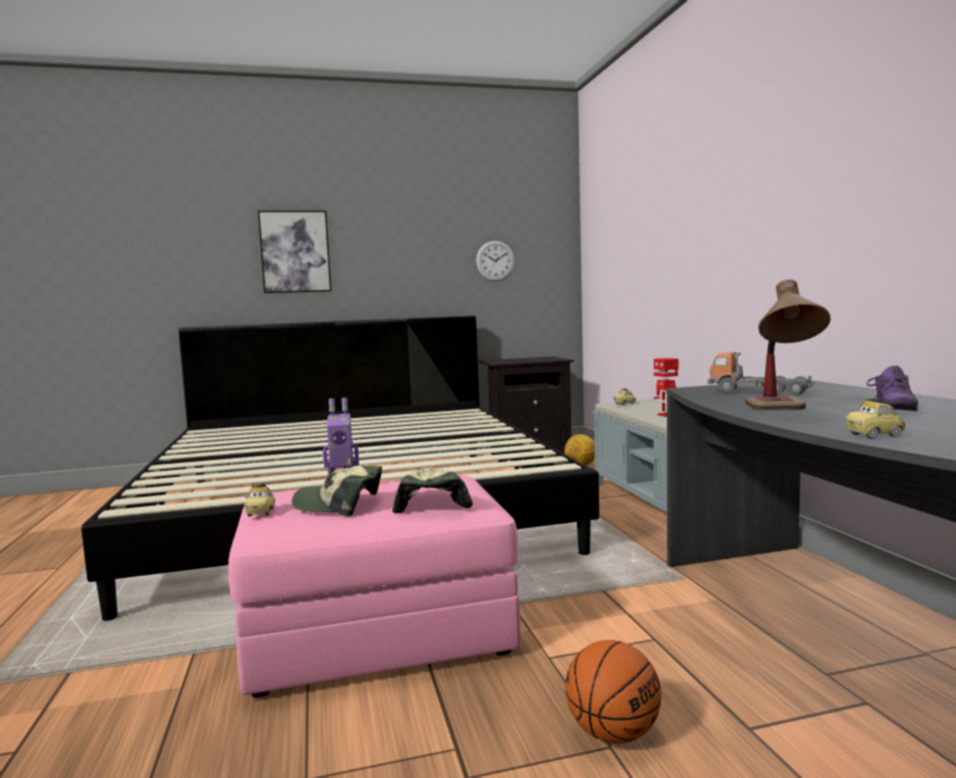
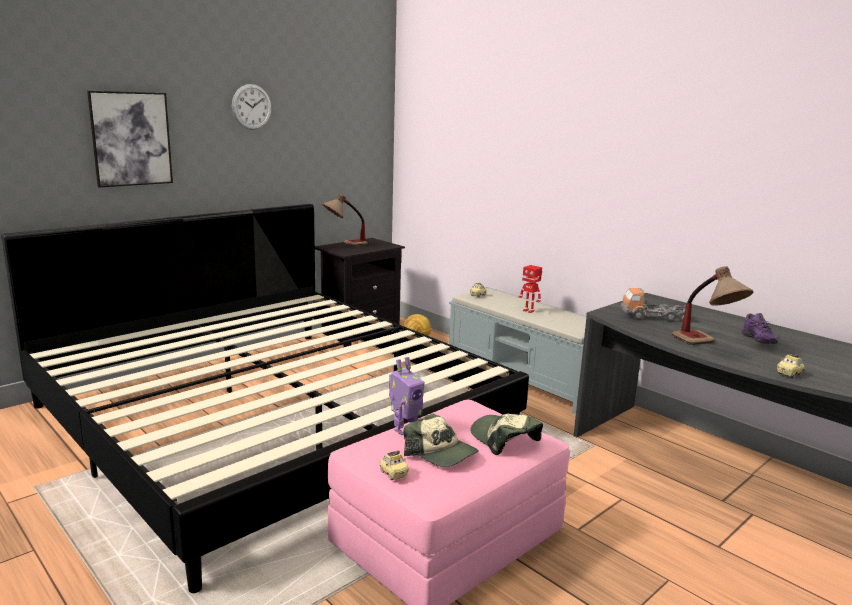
camera: 30 degrees left, 10 degrees up
cap [292,465,382,516] -> cap turned 120 degrees counterclockwise [403,413,479,467]
wall clock [476,241,515,282] -> wall clock moved to [232,84,271,130]
basketball [565,640,661,744] -> none
none -> table lamp [322,194,368,246]

